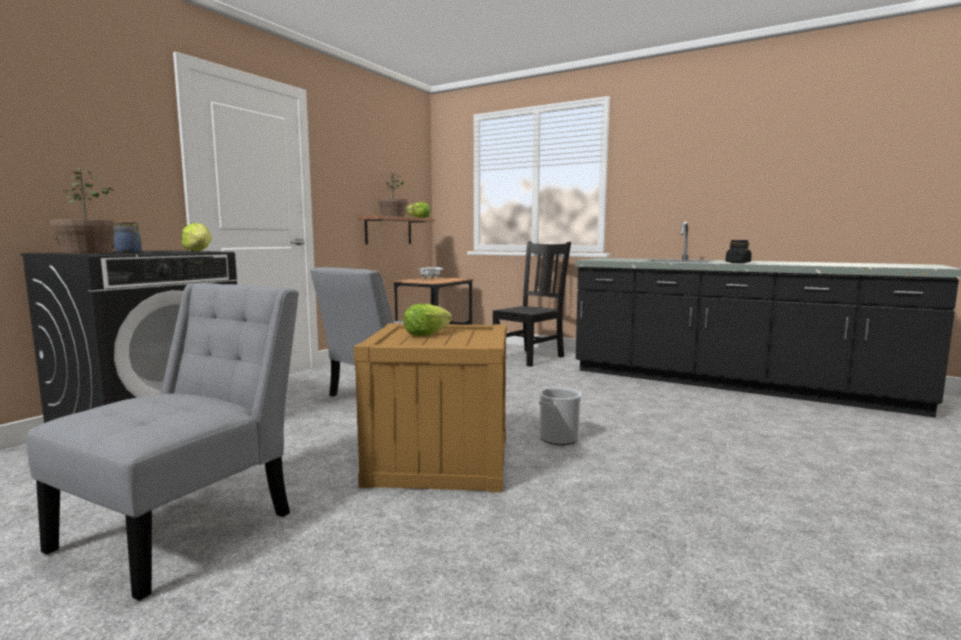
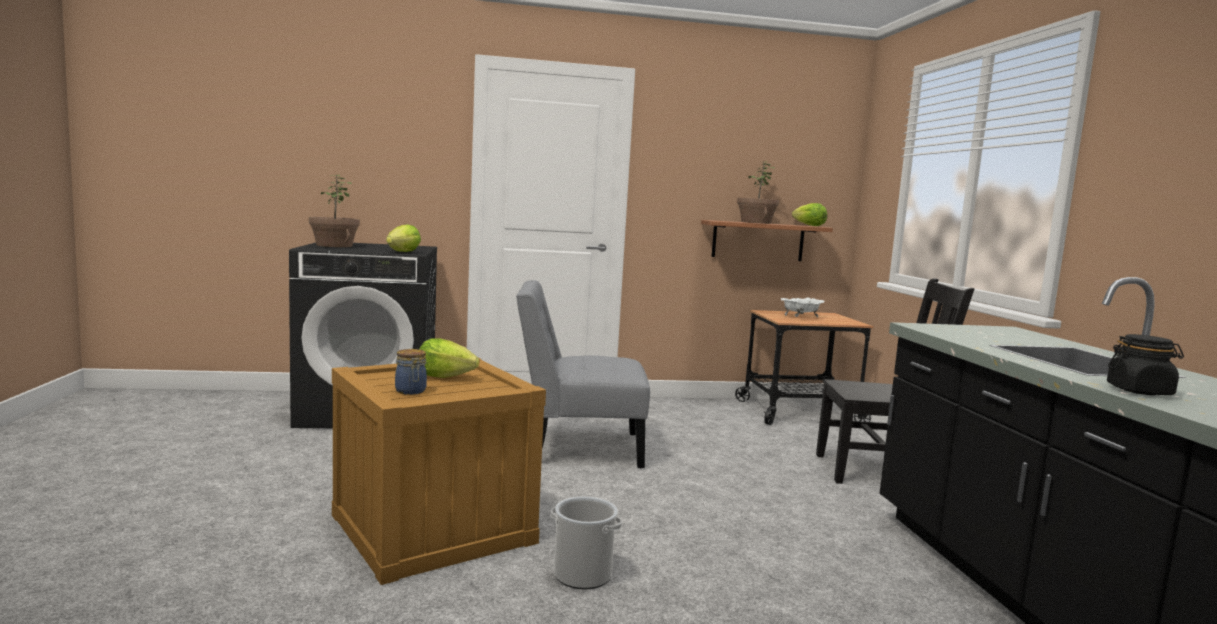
camera: 50 degrees right, 0 degrees up
grey chair [26,283,299,601] -> none
jar [113,221,142,254] -> jar moved to [395,349,427,395]

